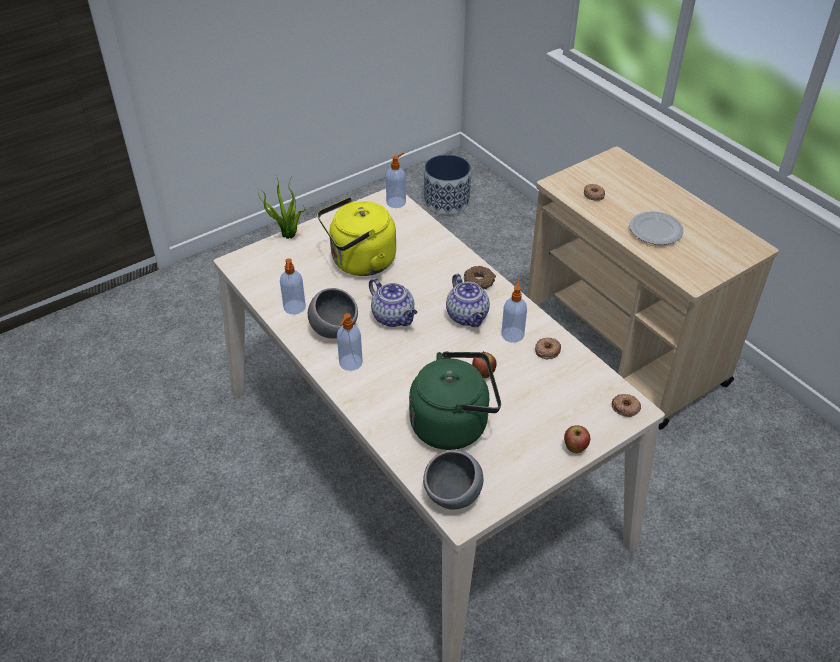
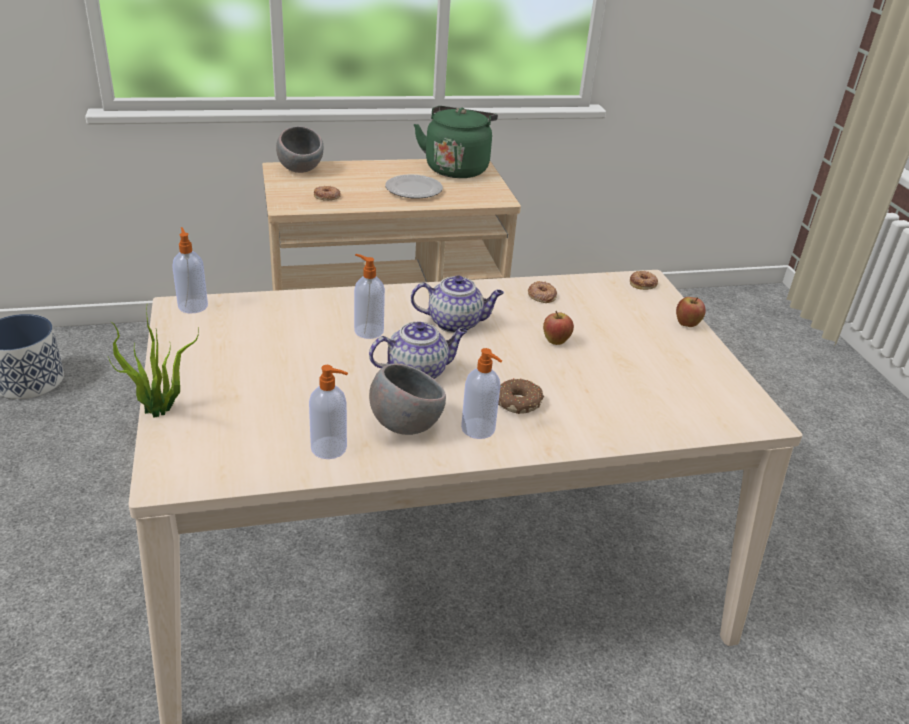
camera: 70 degrees left, 10 degrees down
yellow kettle [317,197,396,276] -> none
green kettle [409,352,501,450] -> green kettle moved to [414,106,498,178]
grey bowl [423,450,483,509] -> grey bowl moved to [276,126,324,173]
donut [464,266,496,289] -> donut moved to [498,378,544,414]
soap dispenser [501,279,527,343] -> soap dispenser moved to [354,254,385,339]

